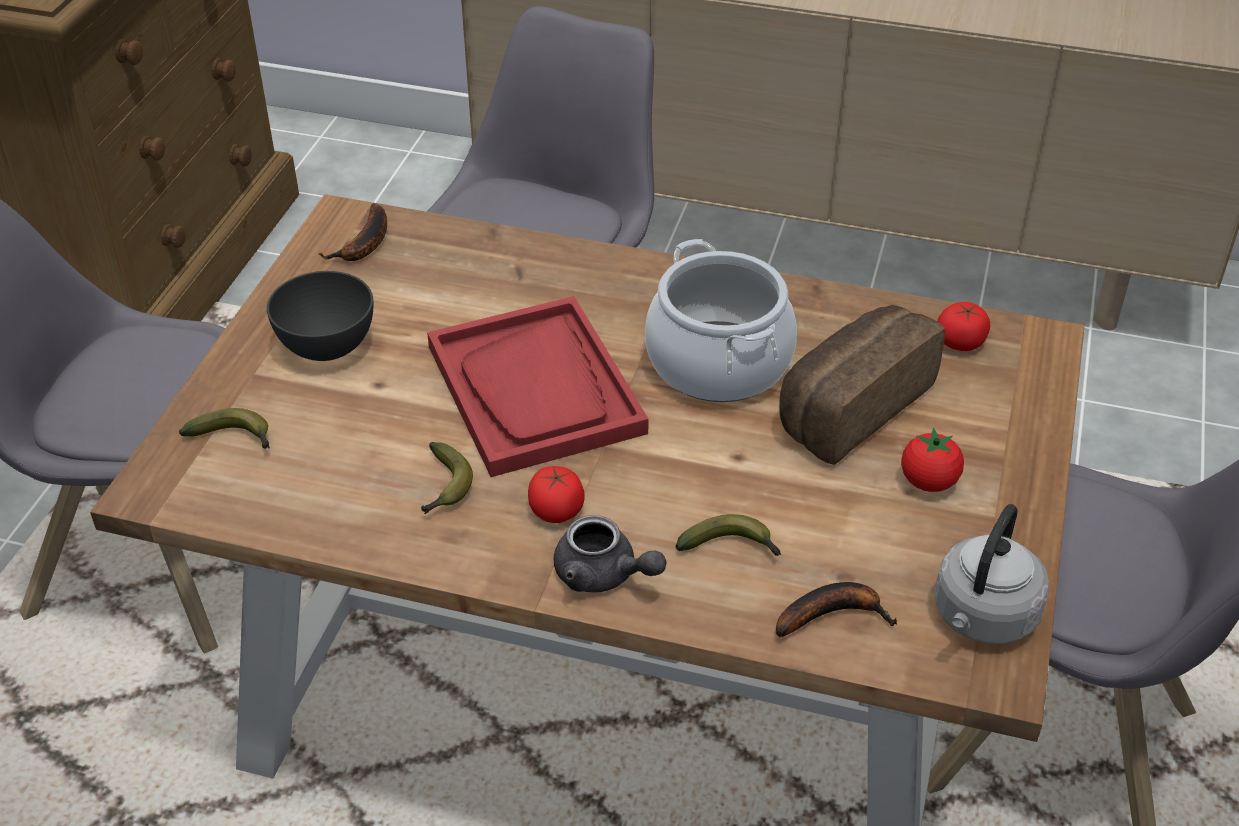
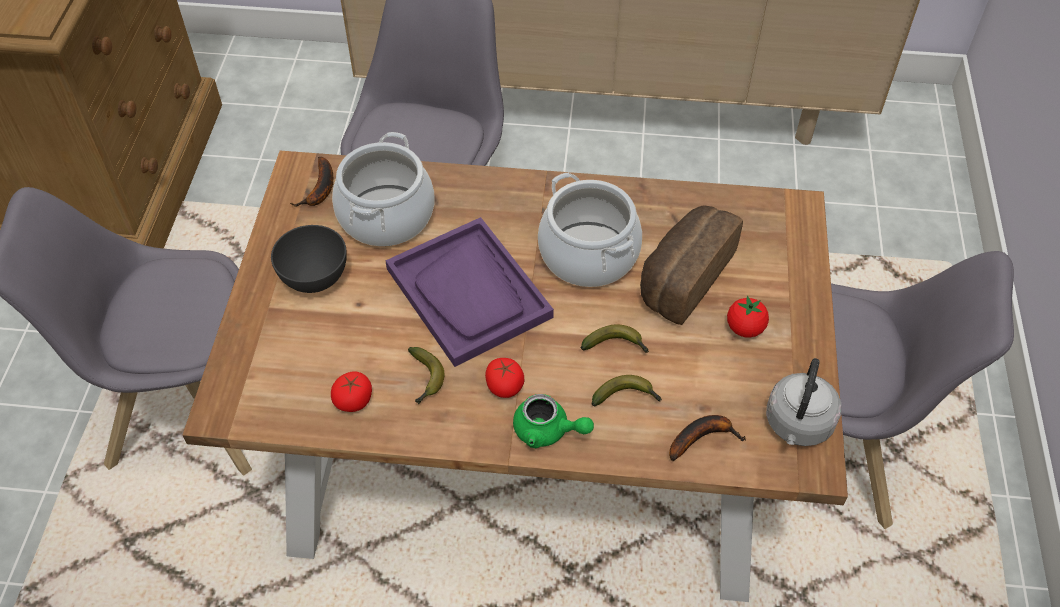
camera: 10 degrees left, 10 degrees up
banana [179,408,270,449] -> banana moved to [581,324,649,353]
red tray [427,296,649,477] -> purple tray [385,217,554,367]
grey teapot [554,515,667,592] -> green teapot [513,394,594,448]
tomato [937,302,990,351] -> tomato moved to [331,371,372,412]
none -> cooking pot [332,132,434,246]

